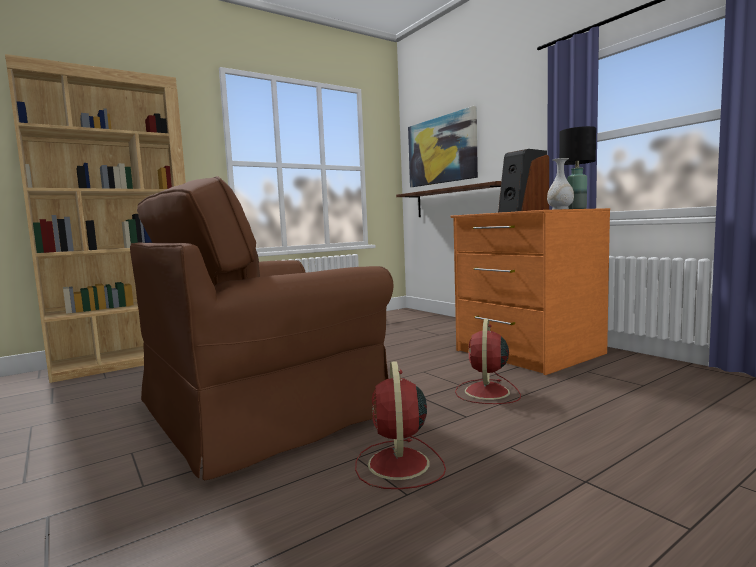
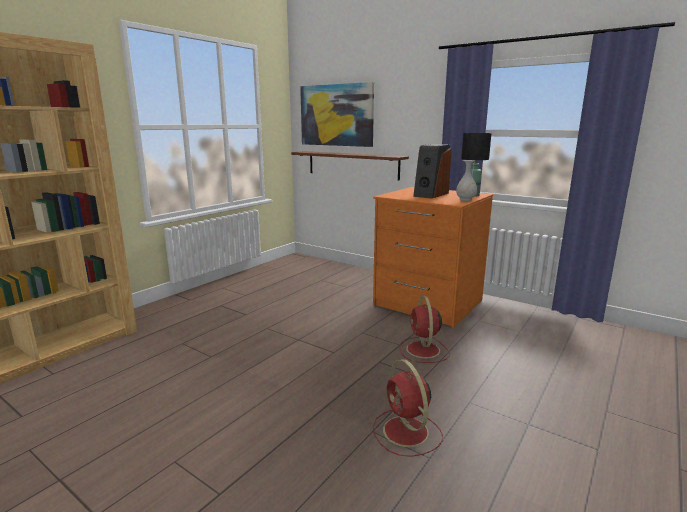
camera: 20 degrees left, 10 degrees up
brown armchair [130,176,393,481] -> none

